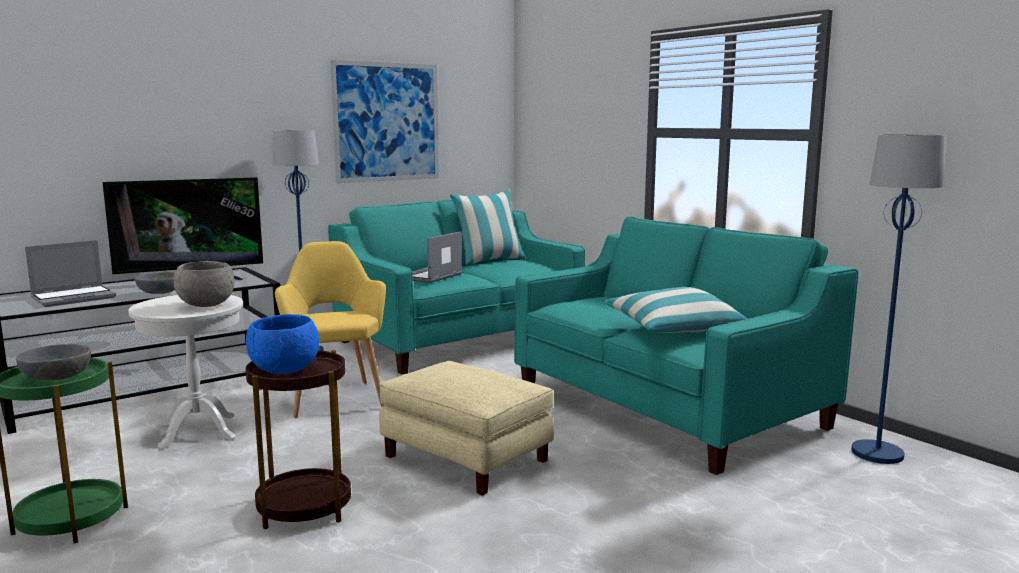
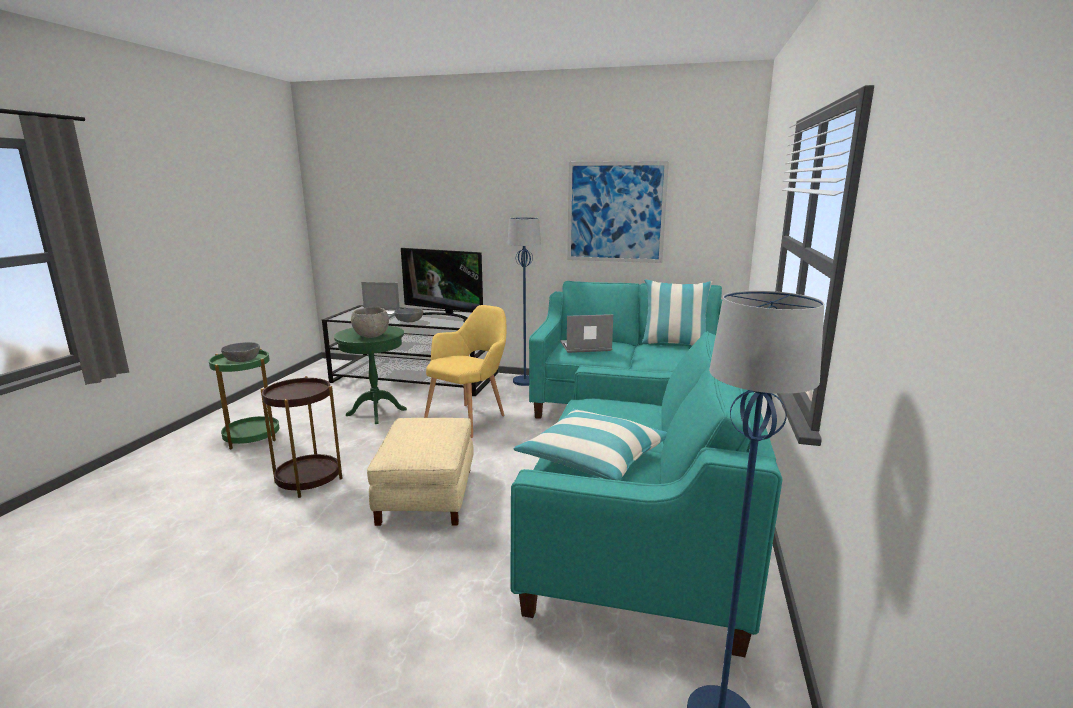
camera: 50 degrees right, 5 degrees up
white side table [128,295,243,449] -> green side table [334,326,407,424]
blue bowl [246,314,319,374] -> none

